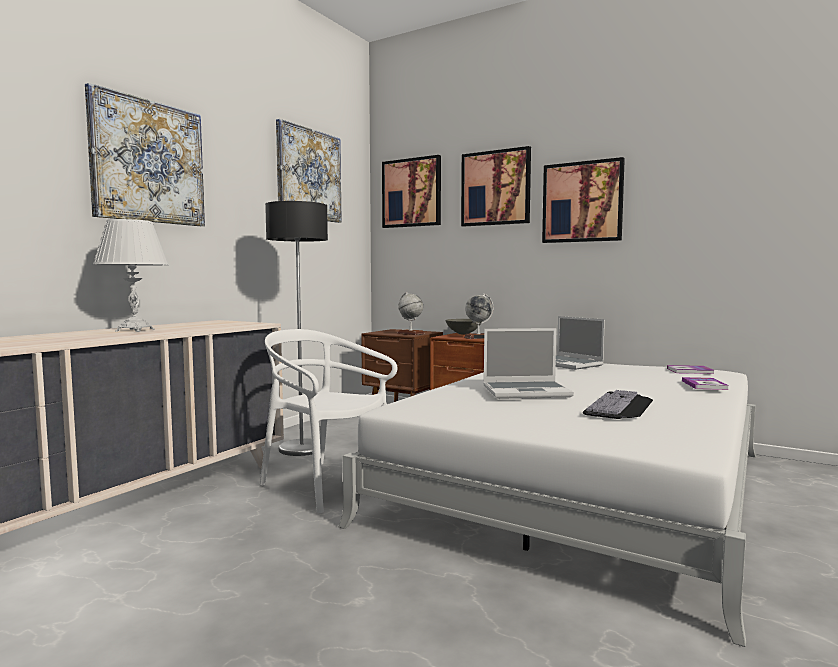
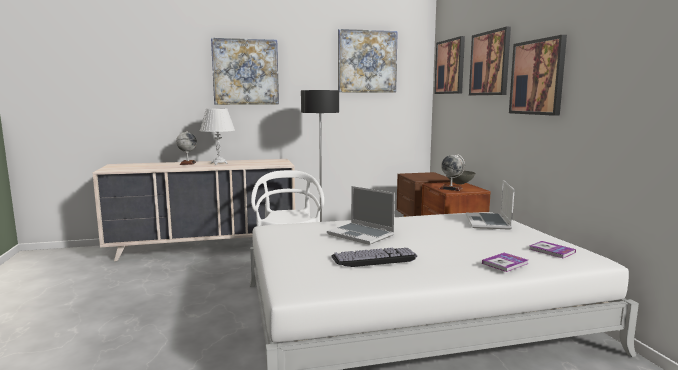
camera: 45 degrees right, 5 degrees up
globe [397,292,425,335] -> globe moved to [176,131,197,165]

